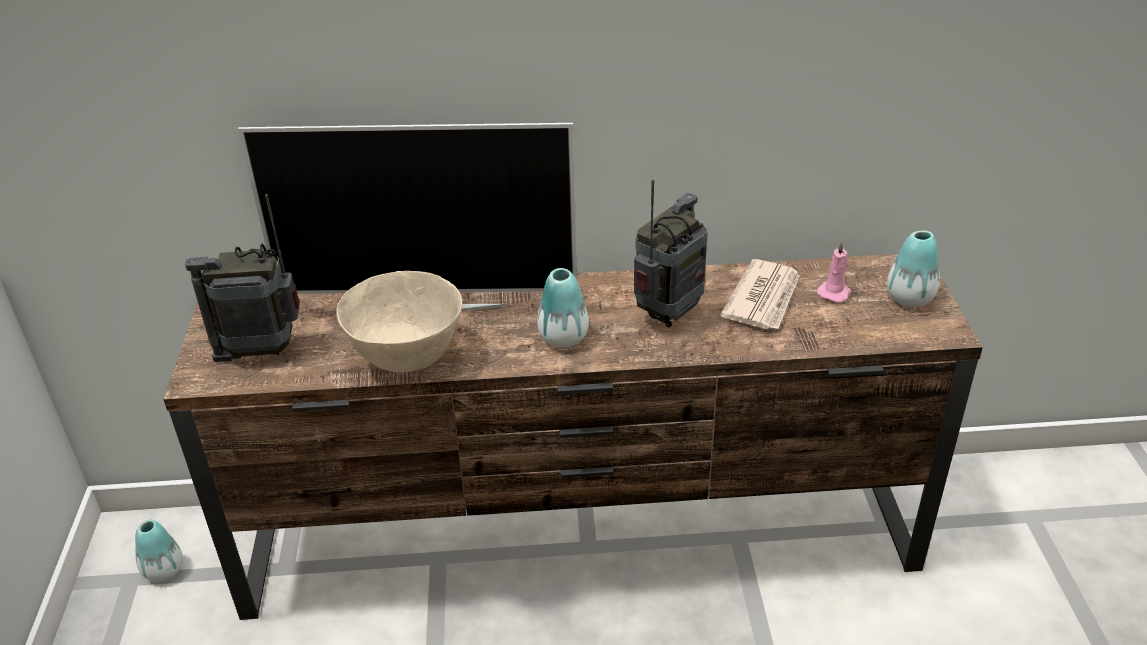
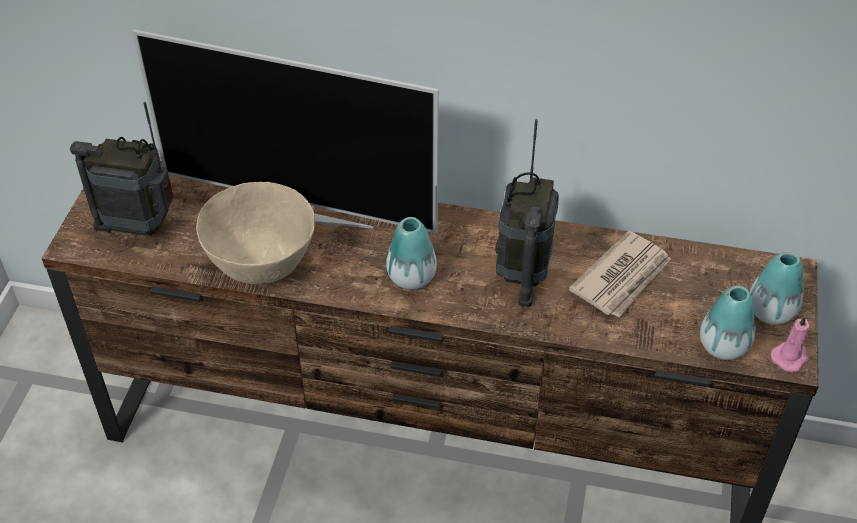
camera: 15 degrees right, 10 degrees up
vase [135,520,183,582] -> vase moved to [700,286,755,360]
radio [634,179,708,327] -> radio turned 135 degrees clockwise [495,119,559,307]
pink candle [817,242,851,303] -> pink candle moved to [771,315,809,372]

